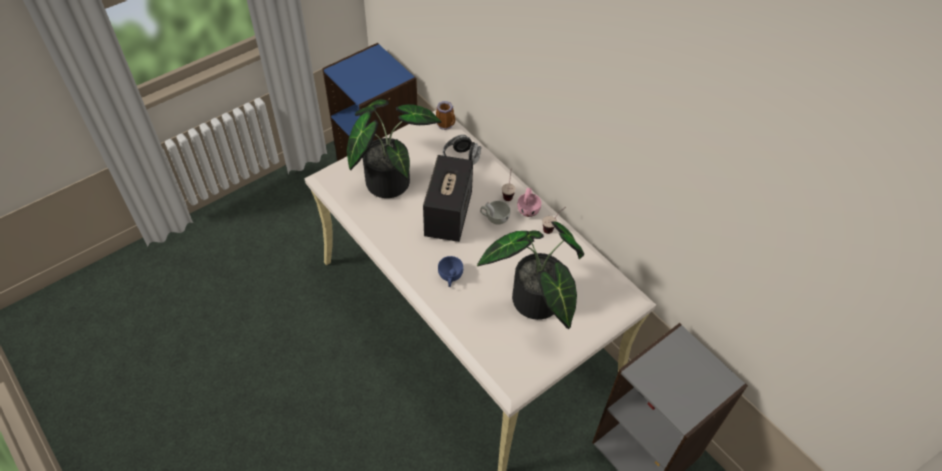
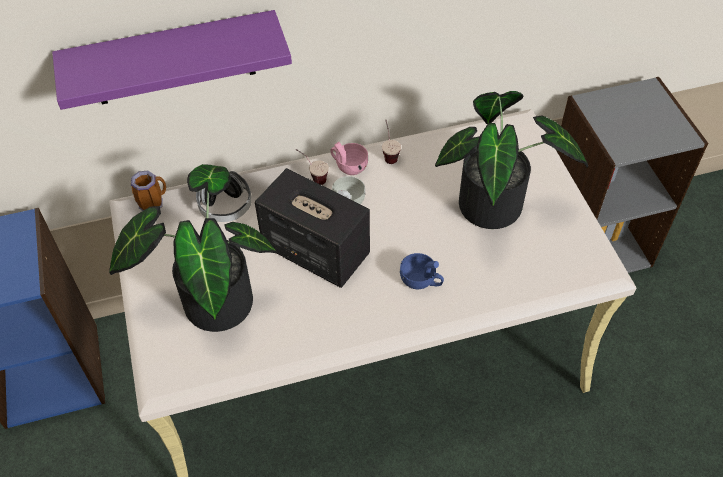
camera: 65 degrees left, 0 degrees up
none -> purple shelf [52,10,292,110]

